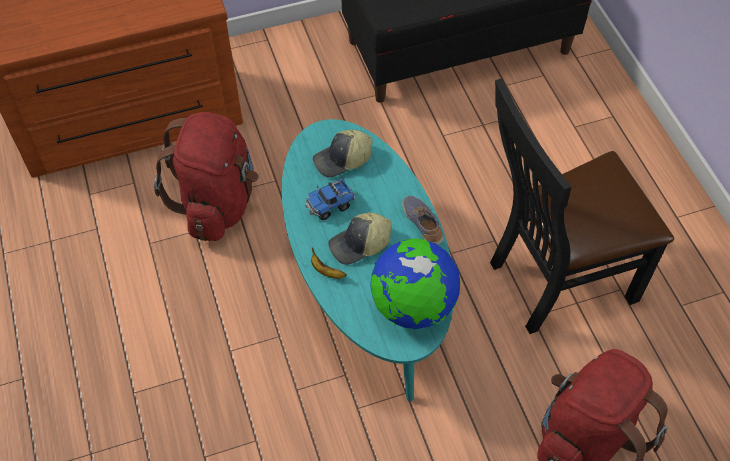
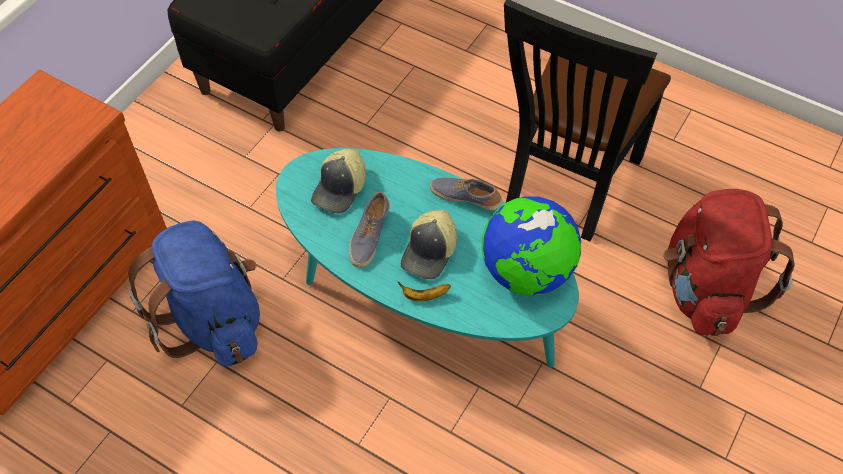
camera: 40 degrees left, 0 degrees up
red backpack [154,112,259,241] -> blue backpack [128,220,260,367]
toy truck [305,179,355,220] -> shoe [349,192,390,268]

